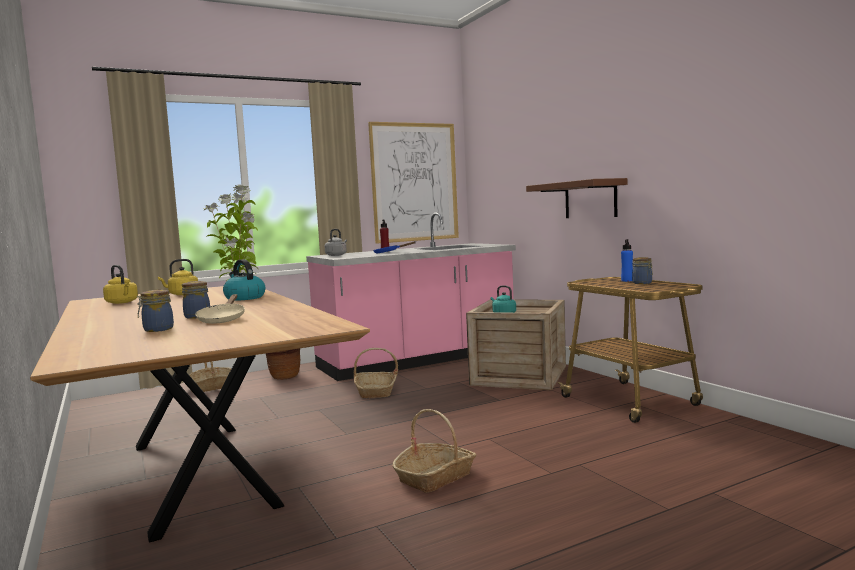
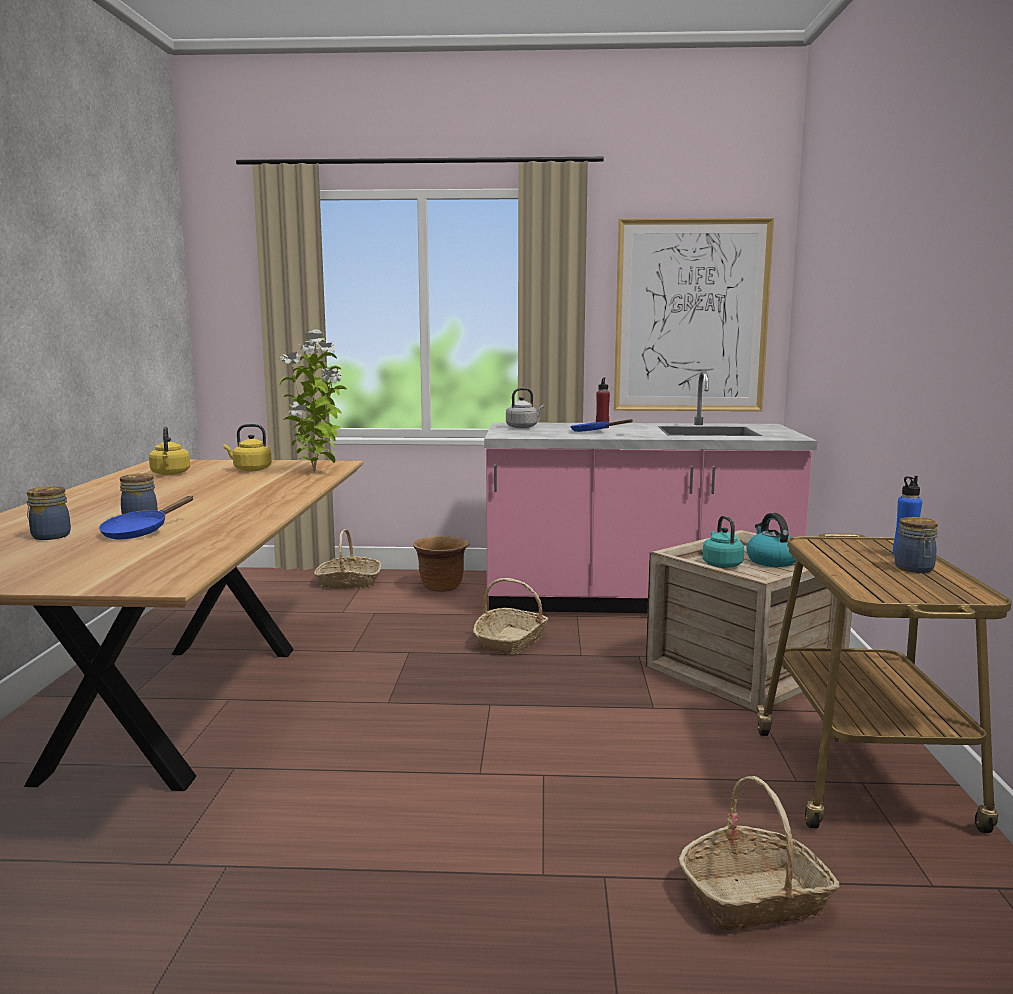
camera: 30 degrees right, 5 degrees up
beige frying pan [195,294,245,324] -> blue frying pan [99,496,193,539]
kettle [223,259,265,301] -> kettle moved to [746,513,796,567]
basket [392,409,477,493] -> basket moved to [679,776,840,930]
brown shelf [526,178,628,218] -> none

